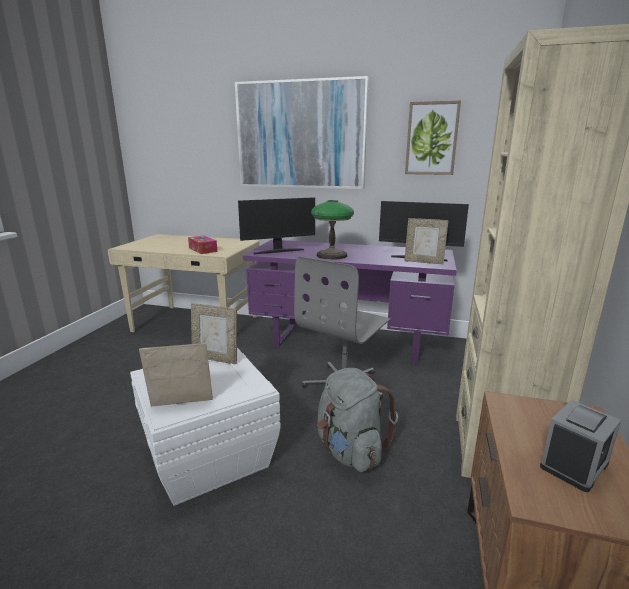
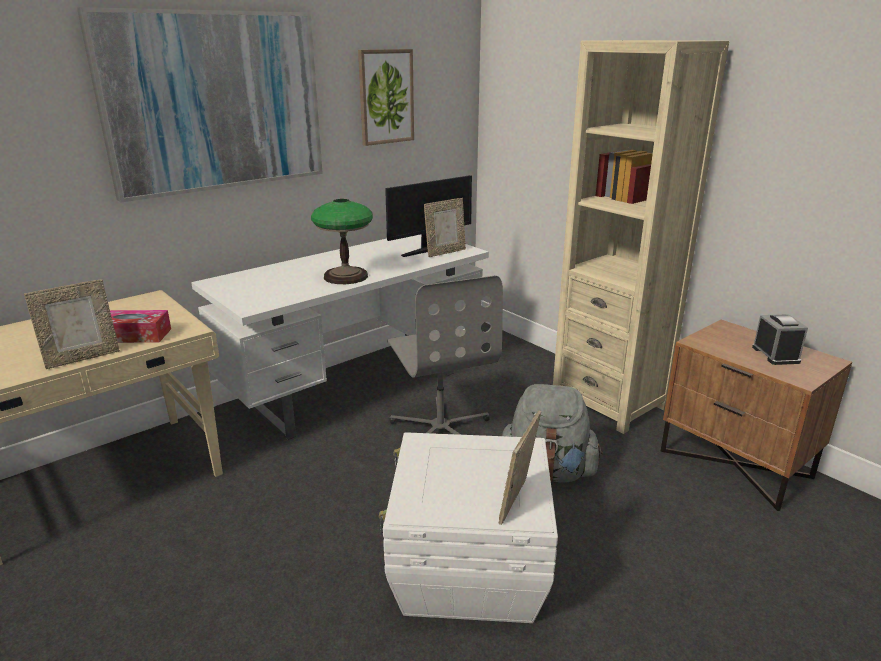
camera: 55 degrees left, 5 degrees up
picture frame [191,303,237,364] -> picture frame moved to [24,279,120,369]
monitor [238,197,315,254] -> none
purple desk [243,239,457,365] -> white desk [191,234,489,440]

